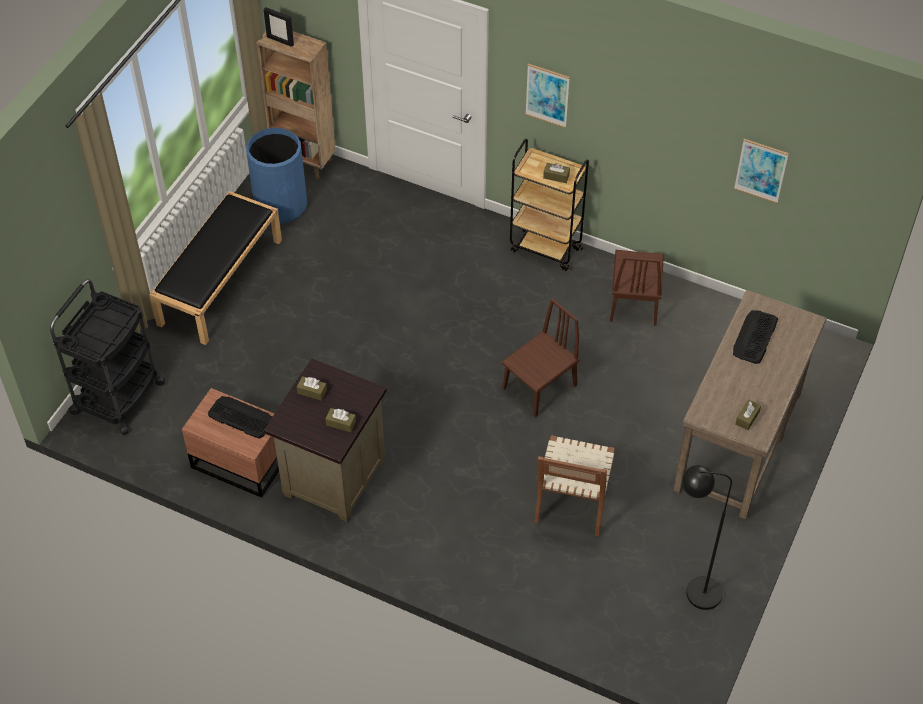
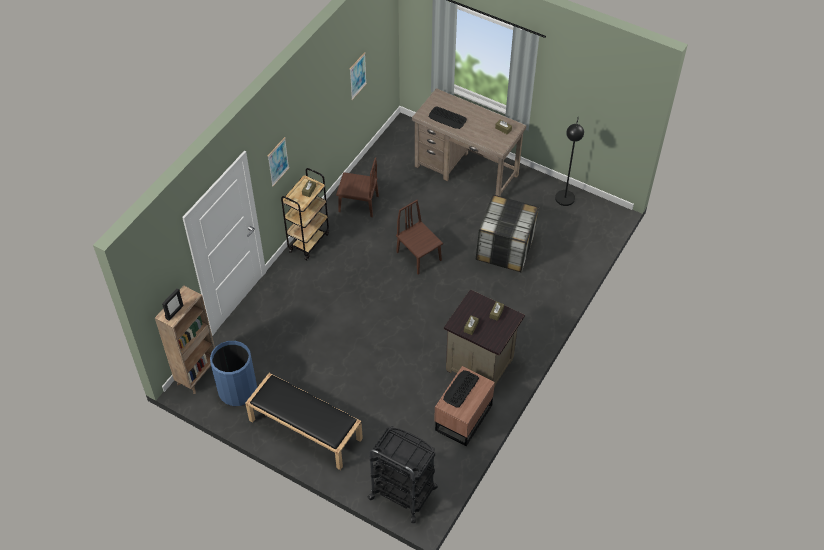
camera: 85 degrees left, 0 degrees up
chair [534,435,615,536] -> storage box [475,195,539,273]

